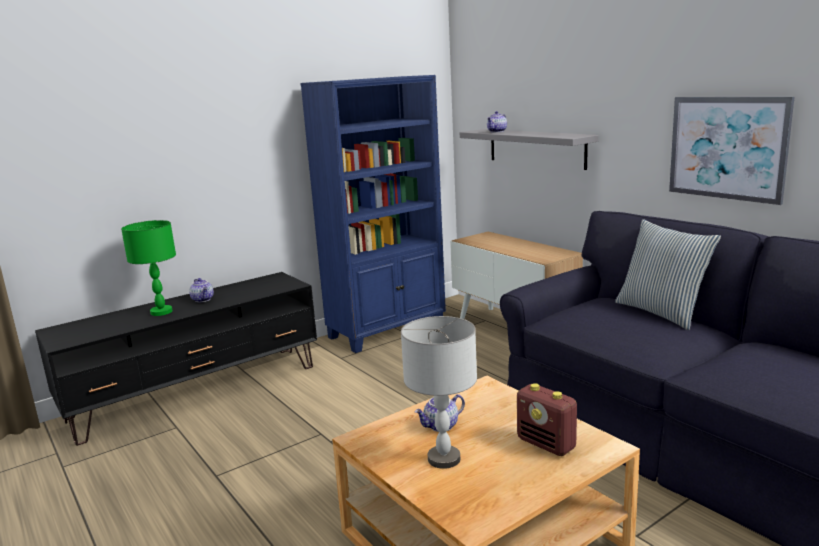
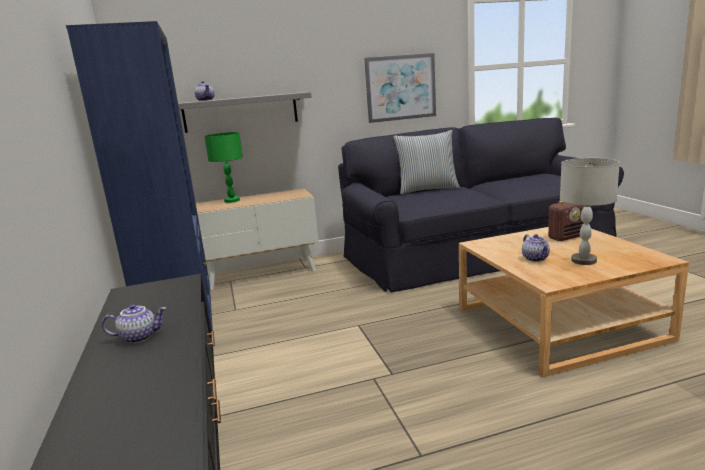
camera: 70 degrees left, 0 degrees up
green table lamp [121,220,176,316] -> green table lamp moved to [204,132,243,203]

